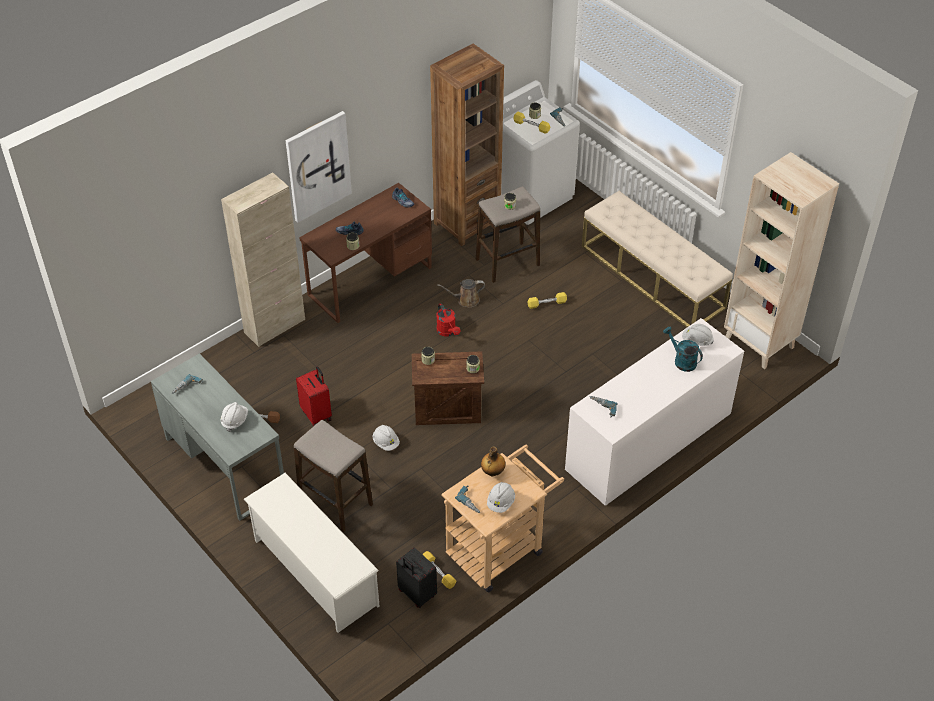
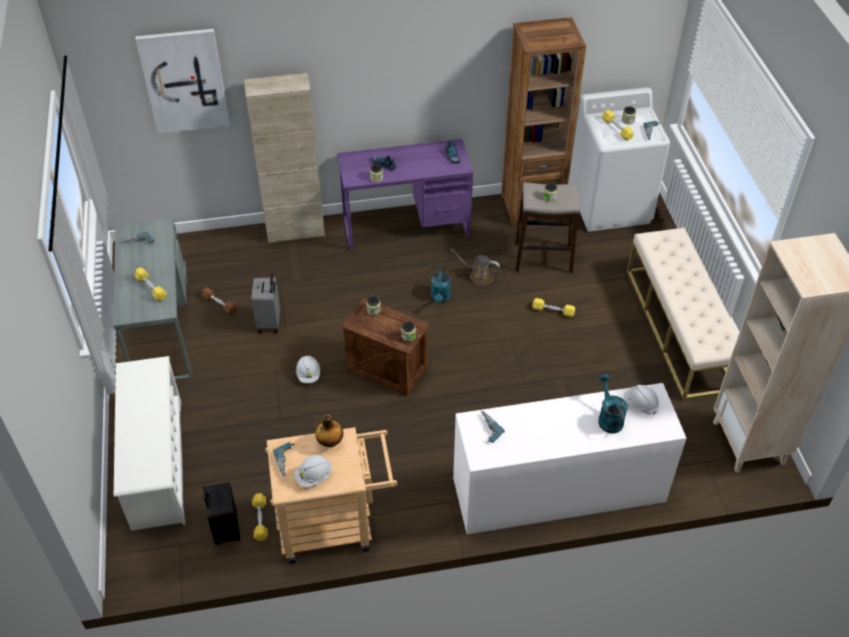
camera: 30 degrees right, 0 degrees up
white hard hat [221,402,248,432] -> yellow dumbbell [134,267,167,302]
picture [285,111,352,222] -> picture moved to [136,29,230,134]
stool [294,420,373,532] -> none
red suitcase [296,366,332,426] -> grey suitcase [251,274,280,333]
brown desk [299,183,432,323] -> purple desk [337,139,473,250]
red watering can [436,303,460,337] -> turquoise watering can [431,267,451,303]

